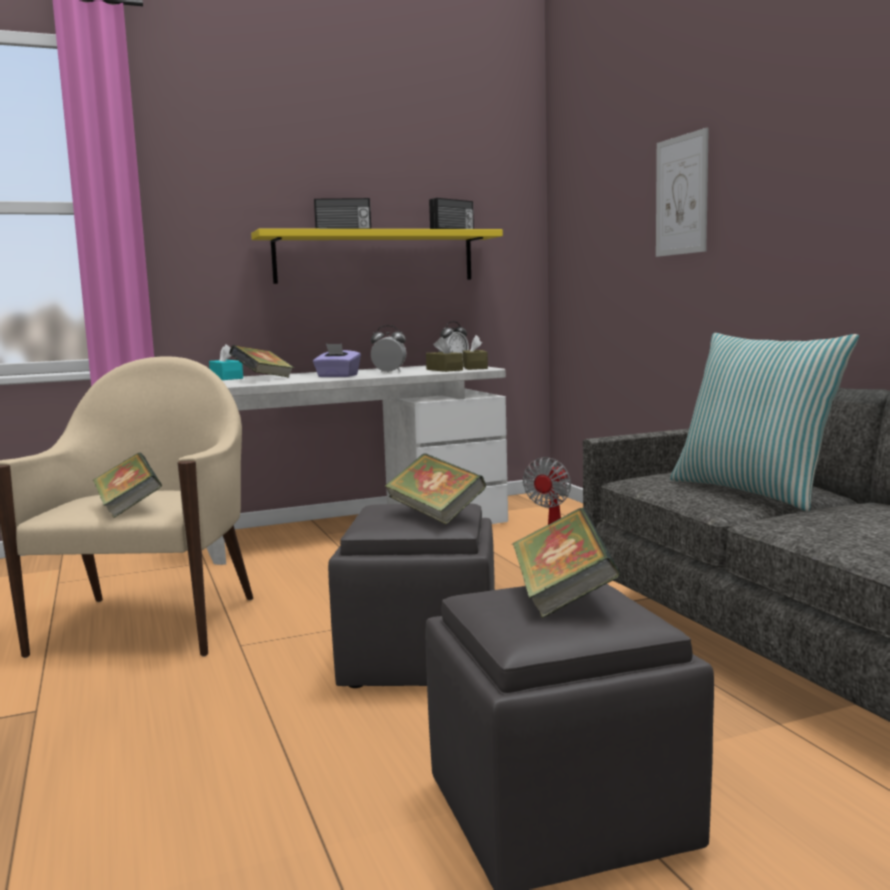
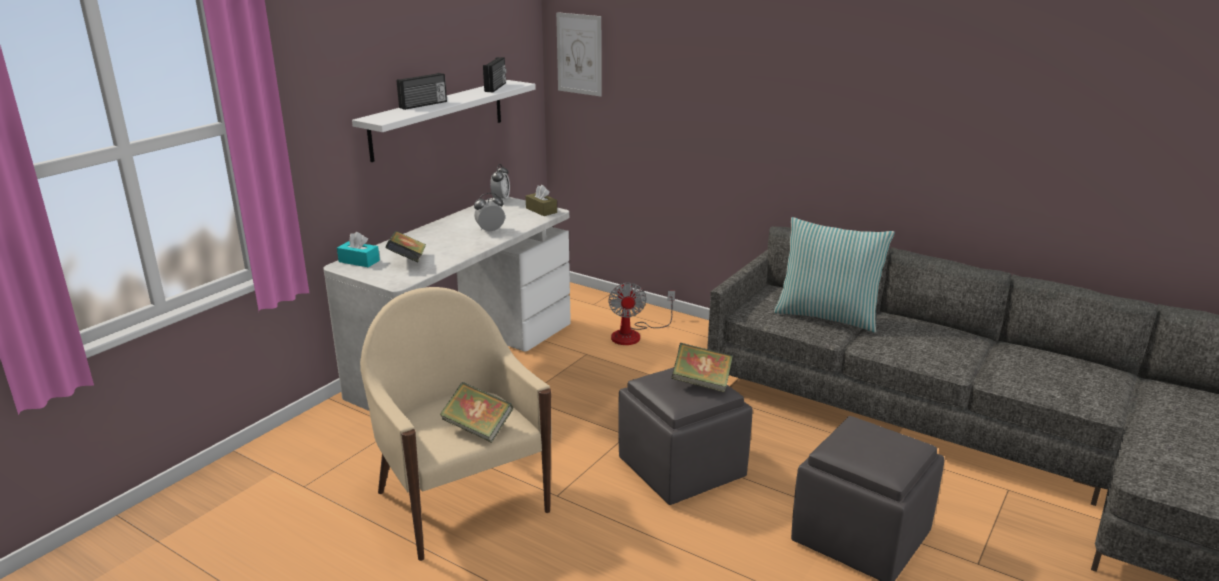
camera: 35 degrees left, 15 degrees up
yellow shelf [251,228,503,284] -> white shelf [352,80,536,162]
purple tissue box [313,344,361,377] -> none
brown tissue box [426,337,463,372] -> none
book [513,508,620,618] -> none
picture [656,128,709,257] -> picture moved to [556,12,602,97]

